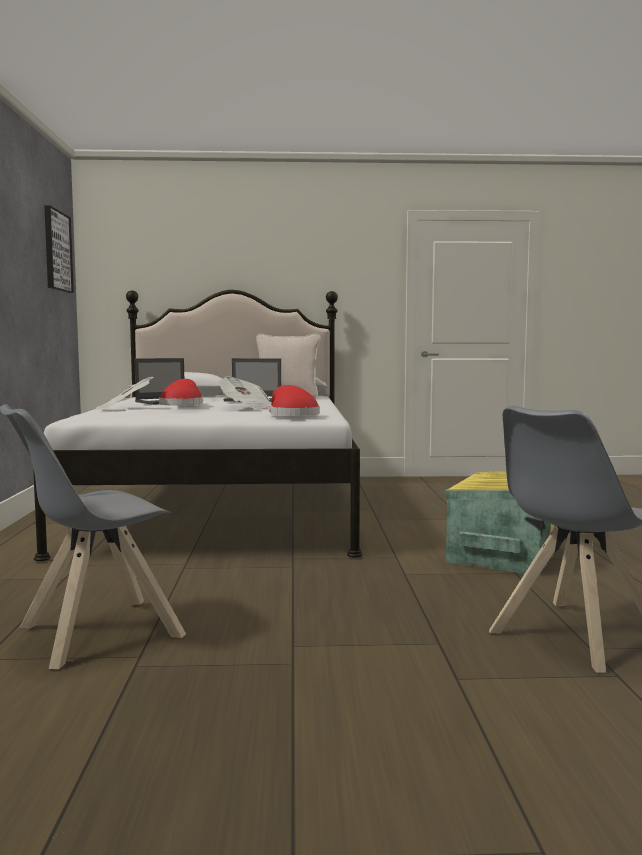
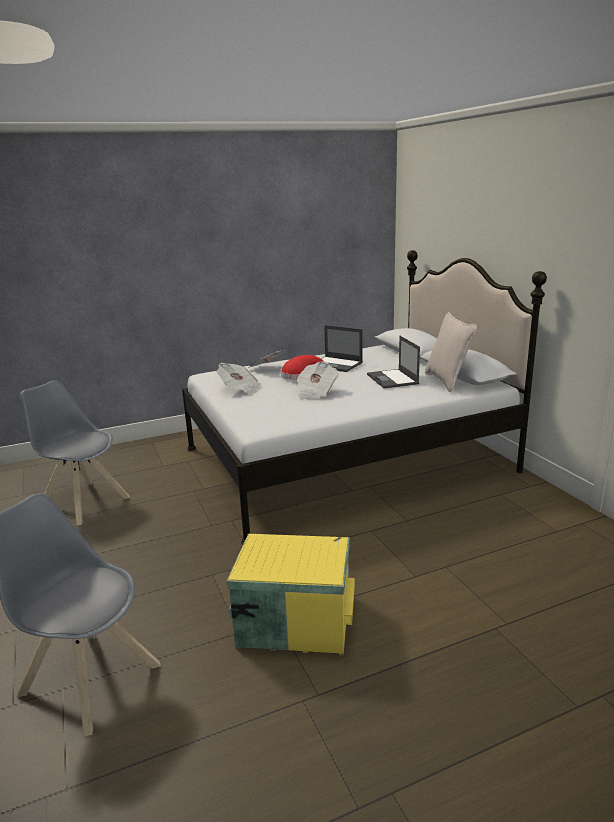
camera: 70 degrees right, 15 degrees up
picture [44,205,74,293] -> none
red hat [269,385,320,416] -> none
none -> newspaper [217,363,261,394]

